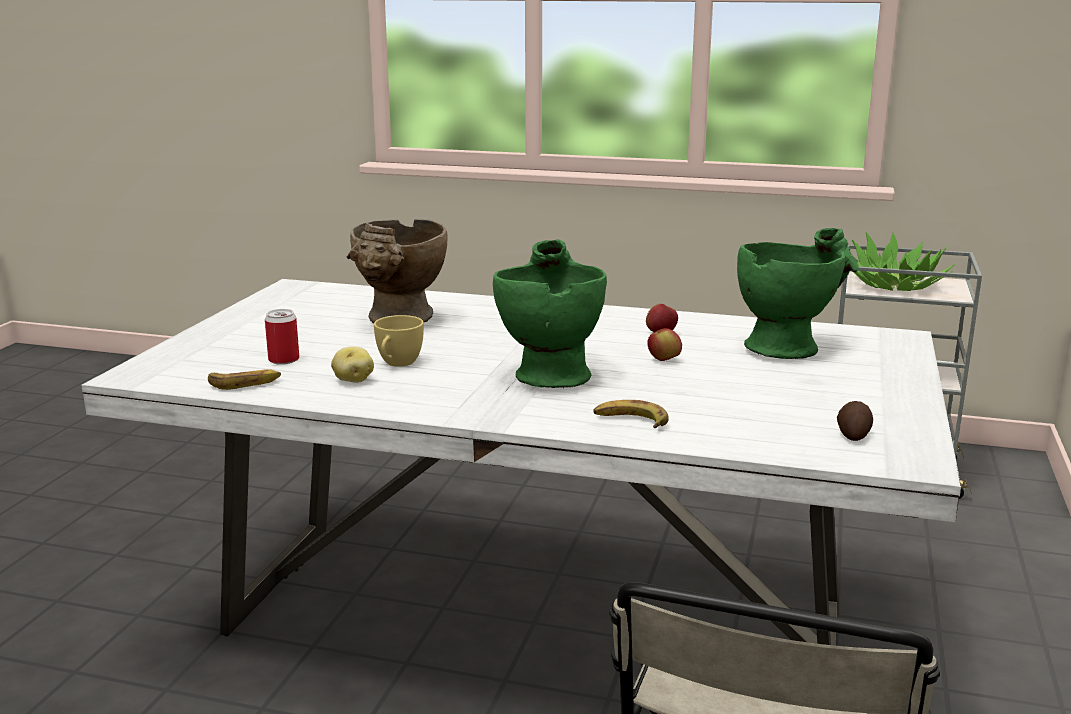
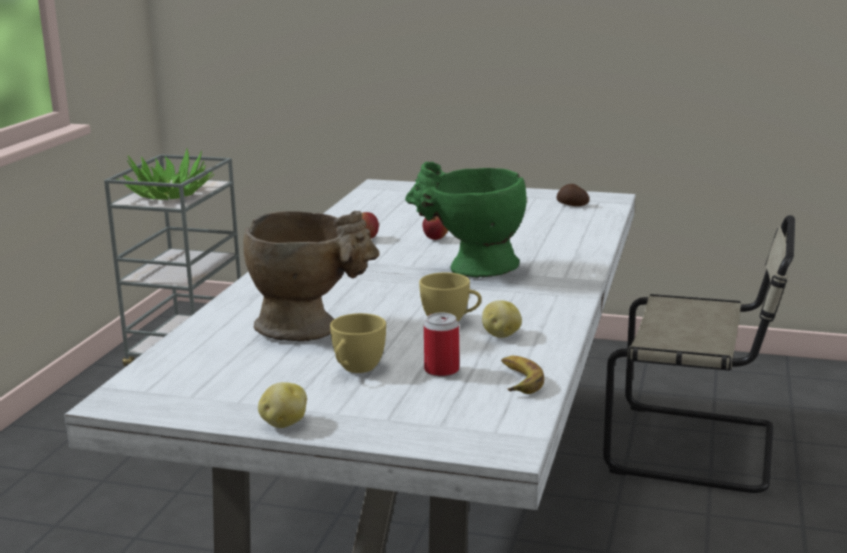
camera: 90 degrees left, 0 degrees up
banana [593,400,669,428] -> none
green vase [737,228,859,359] -> none
none -> potato [258,382,307,428]
none -> yellow cup [330,313,386,373]

